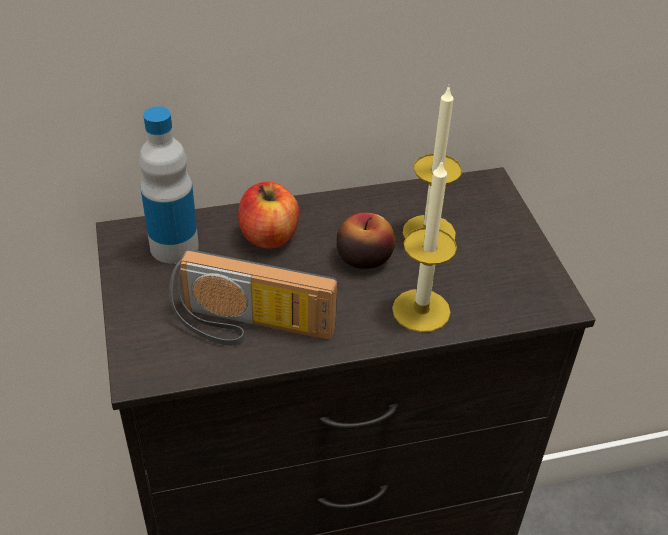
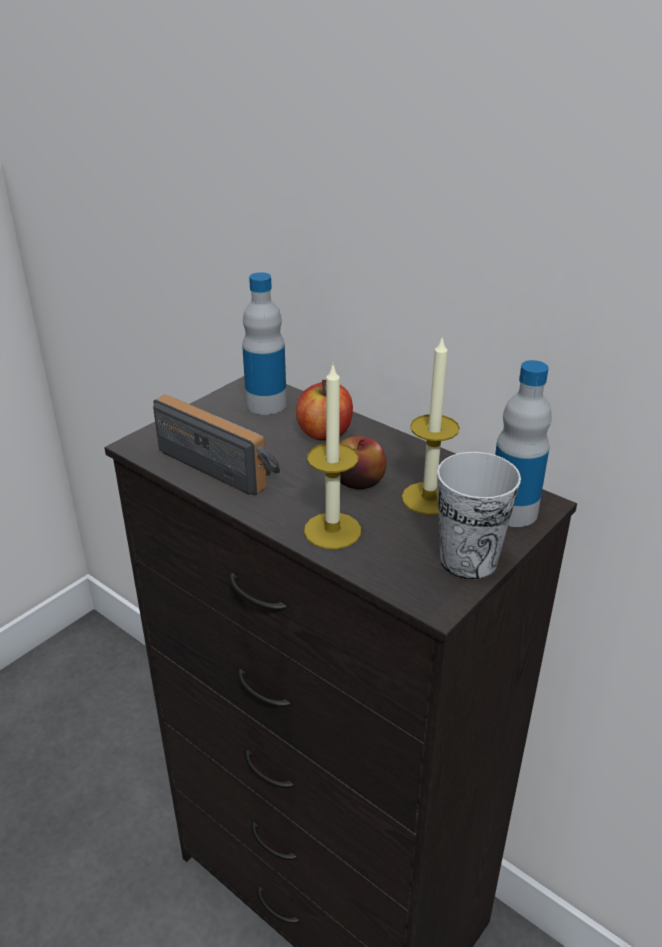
camera: 55 degrees right, 10 degrees down
radio [169,249,338,345] -> radio turned 150 degrees clockwise [153,395,280,496]
none -> cup [437,452,521,580]
none -> bottle [495,360,552,527]

